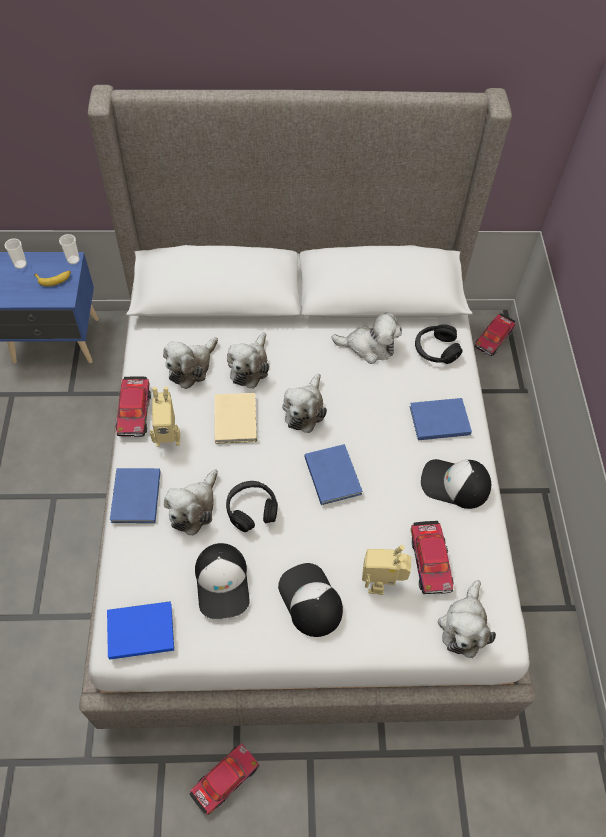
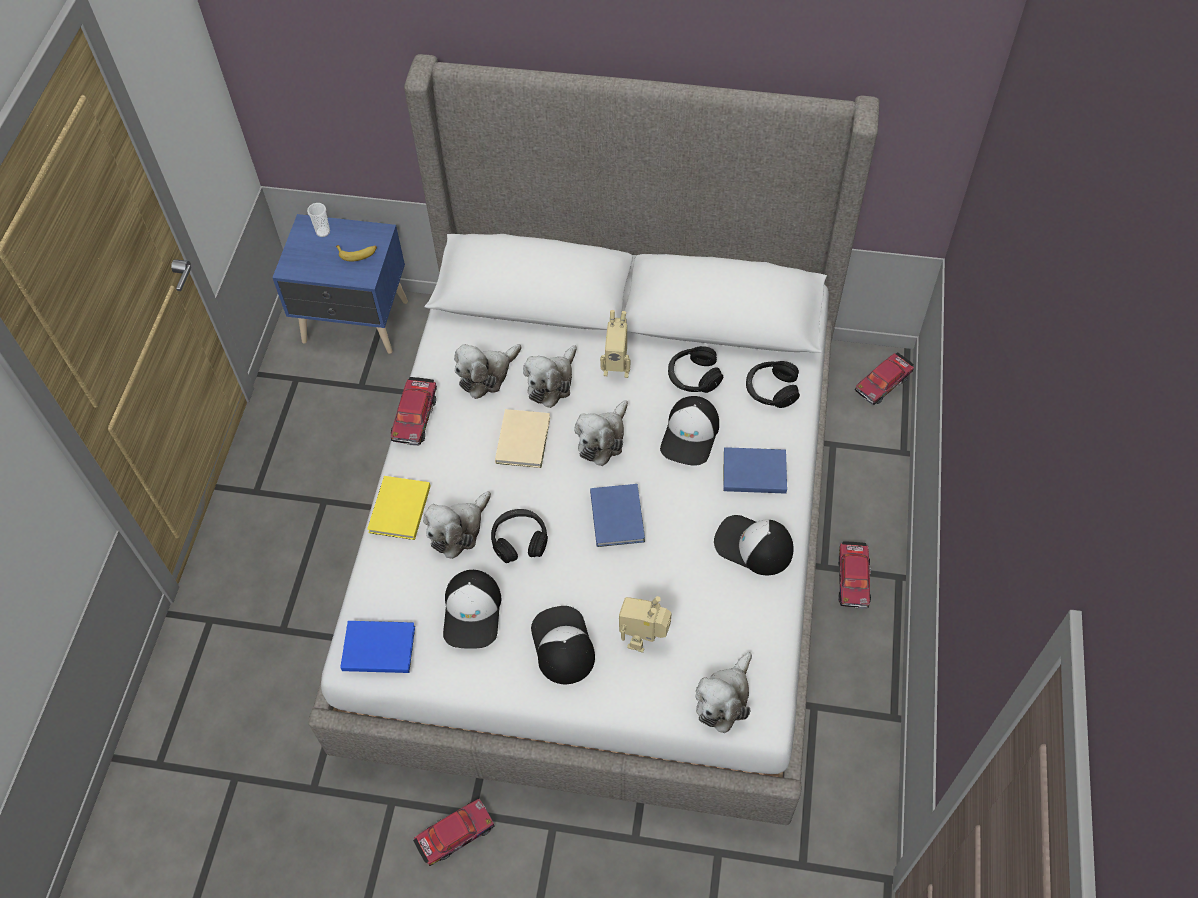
camera: 15 degrees right, 0 degrees up
cup [59,234,80,264] -> none
blue book [110,468,160,523] -> yellow book [367,476,431,540]
toy robot [150,387,180,447] -> toy robot moved to [600,310,630,378]
plush toy [331,312,402,364] -> black headphones [668,346,723,393]
toy car [411,521,454,594] -> toy car moved to [838,541,871,609]
none -> cap [660,396,719,466]

